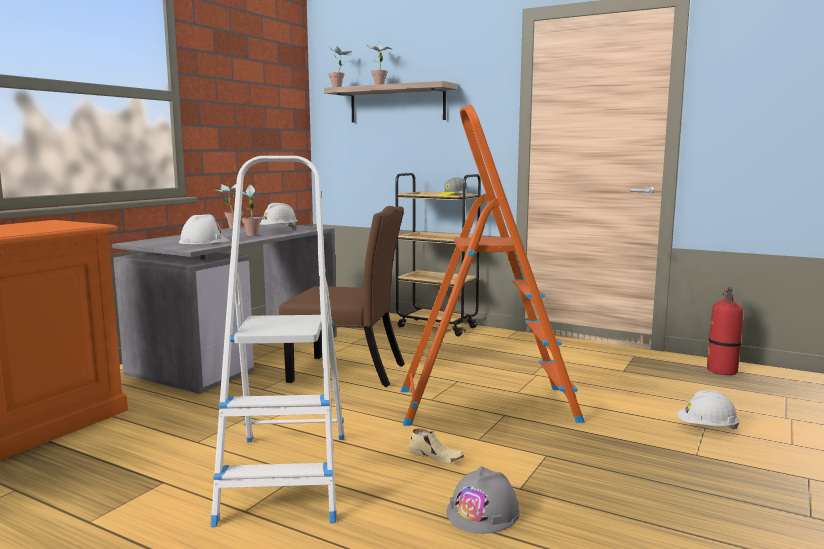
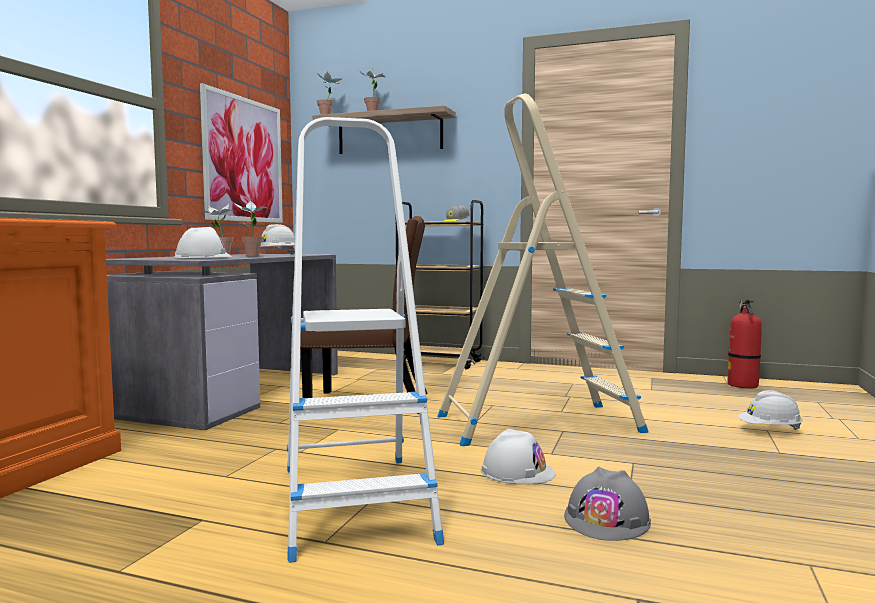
camera: 10 degrees left, 5 degrees down
orange step ladder [400,105,585,426] -> beige step ladder [437,94,649,446]
beige shoe [409,429,464,463] -> white hard hat [481,429,555,484]
none -> picture [200,83,283,223]

